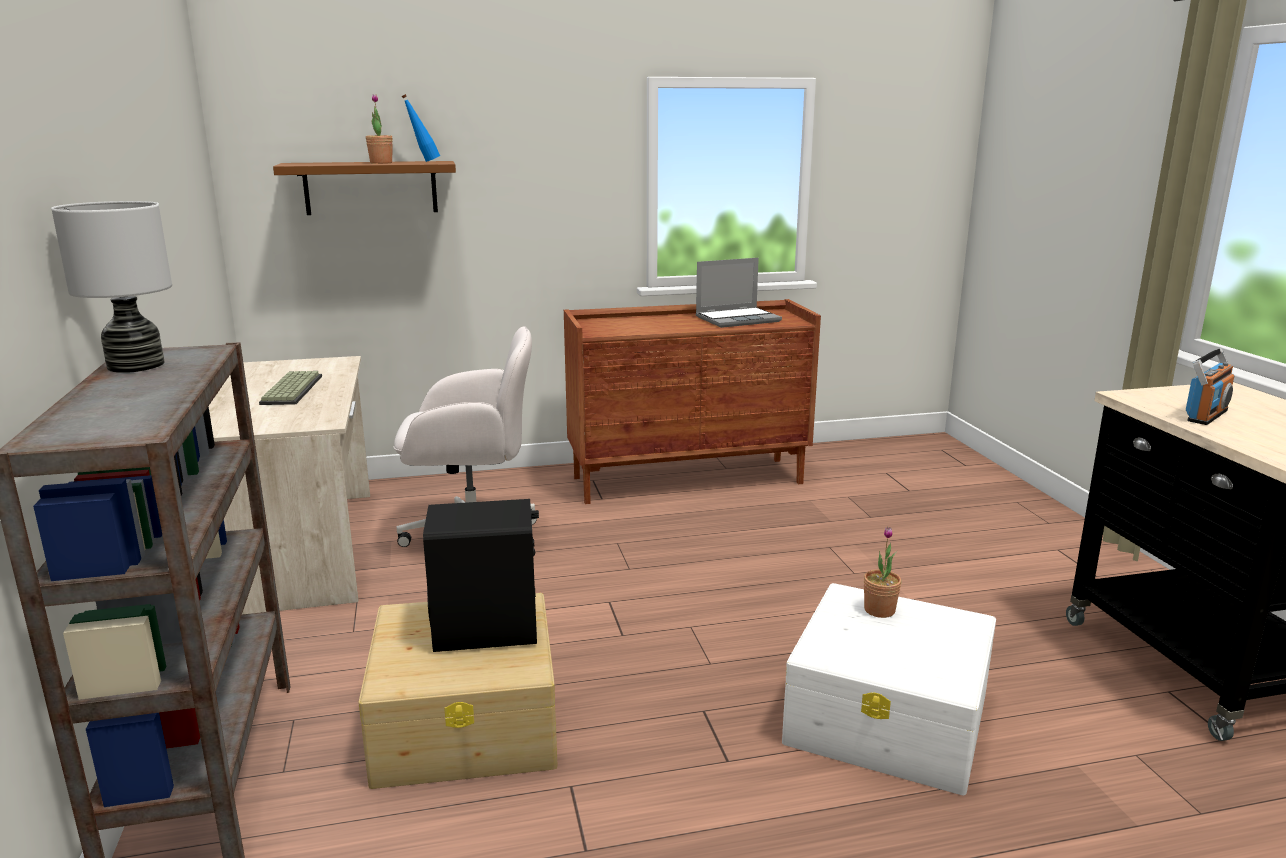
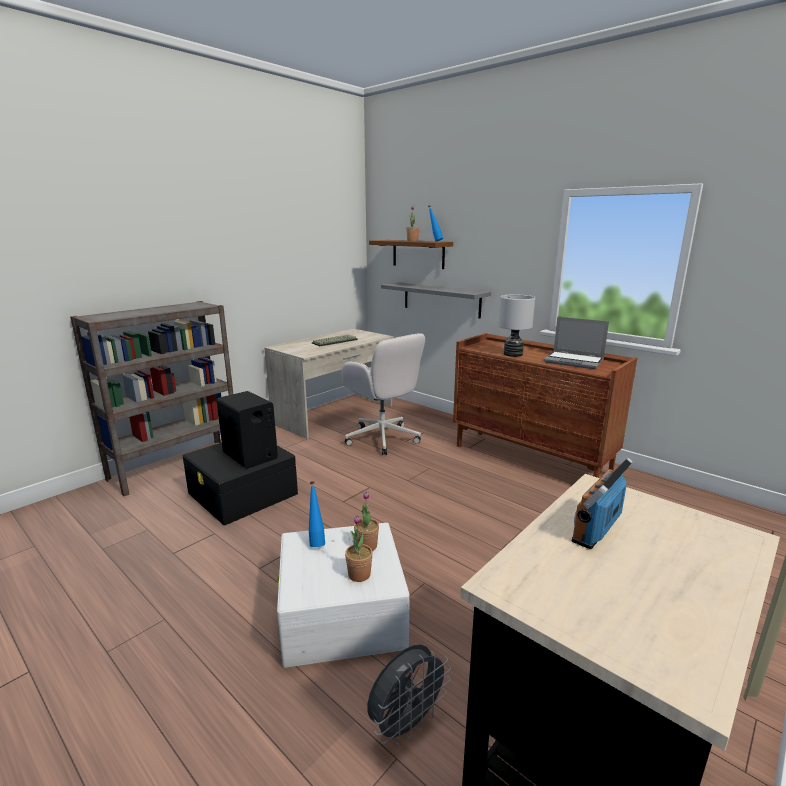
camera: 55 degrees right, 0 degrees up
grey table lamp [51,201,172,373] -> grey table lamp moved to [499,294,535,357]
beige storage box [359,593,558,789] -> black storage box [183,443,298,525]
radio [1186,348,1234,425] -> radio turned 120 degrees clockwise [572,458,633,549]
none -> blue bottle [309,481,325,547]
none -> potted plant [345,515,373,582]
none -> grey fan [367,644,451,745]
none -> grey shelf [381,282,491,318]

